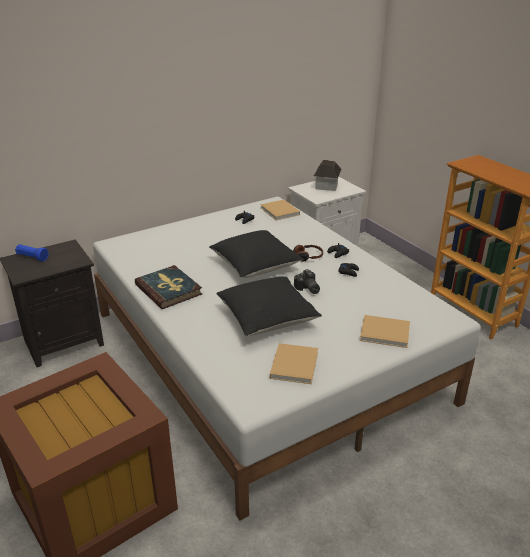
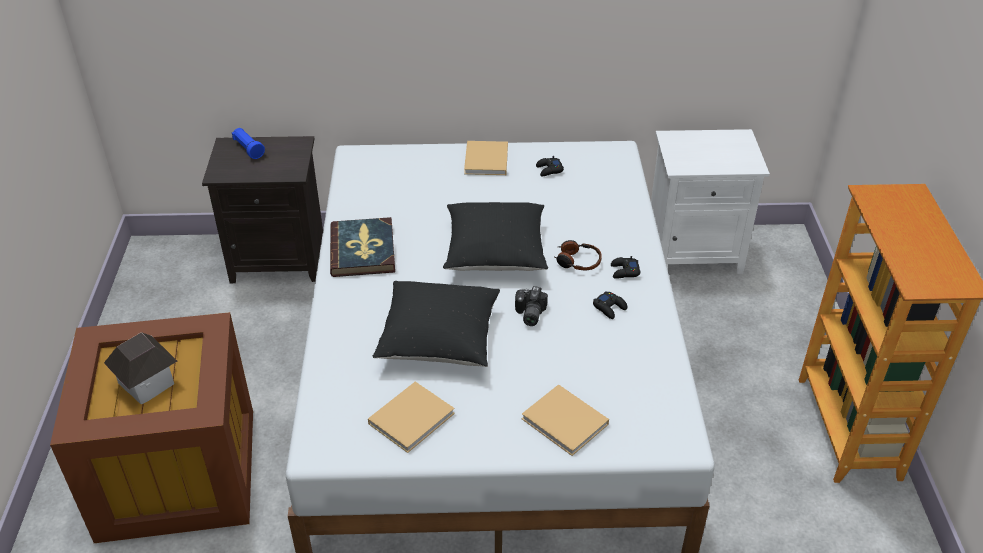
camera: 30 degrees right, 10 degrees up
beige book [261,199,300,220] -> beige book moved to [464,141,508,175]
toy house [314,160,342,191] -> toy house moved to [104,332,177,405]

